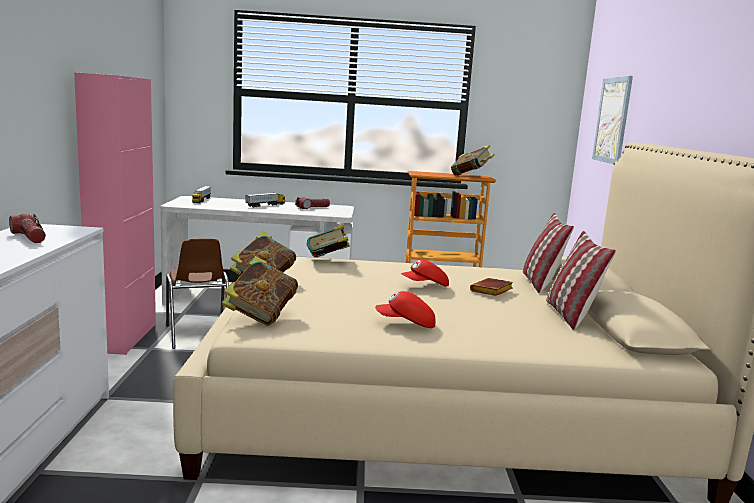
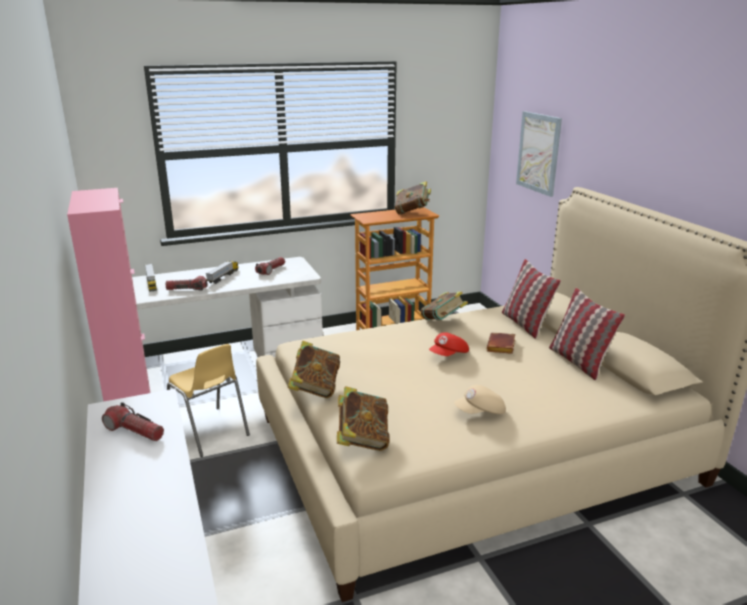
camera: 20 degrees left, 10 degrees up
brown chair [166,238,229,349] -> yellow chair [167,344,250,457]
book [307,224,350,257] -> book moved to [421,291,468,320]
red cap [375,291,436,328] -> beige cap [454,385,506,414]
none -> flashlight [165,276,207,291]

